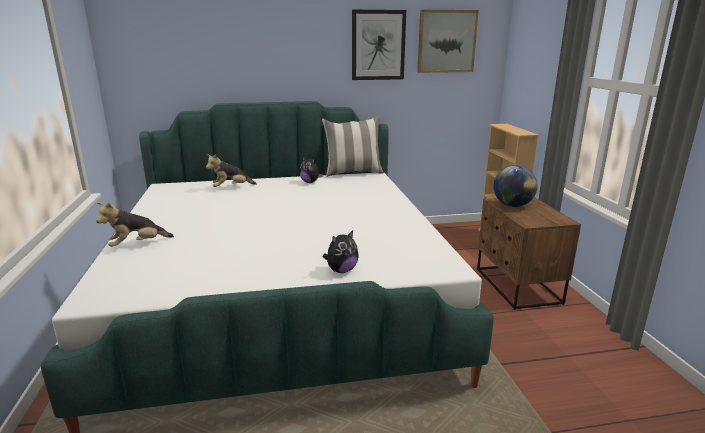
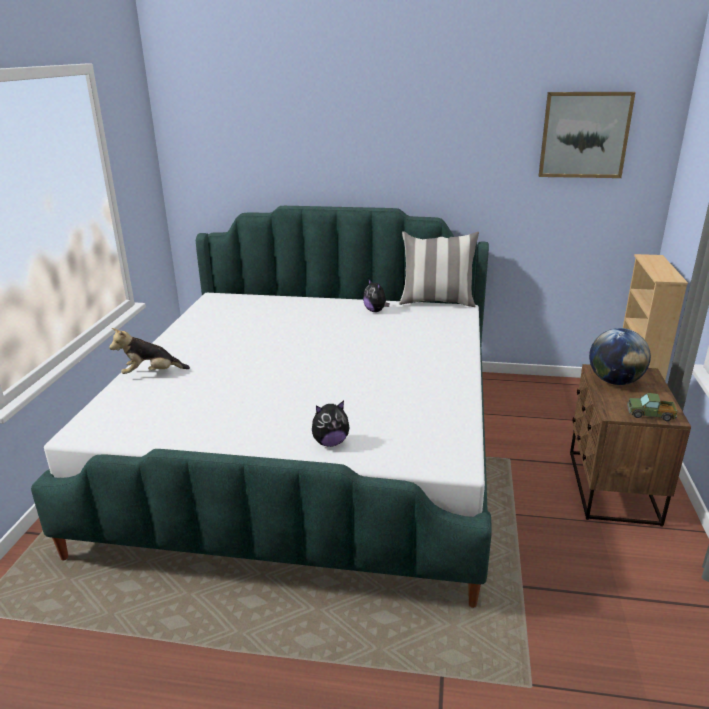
camera: 20 degrees right, 5 degrees up
plush toy [206,154,257,187] -> none
picture [352,10,406,80] -> none
none -> toy truck [627,393,677,421]

